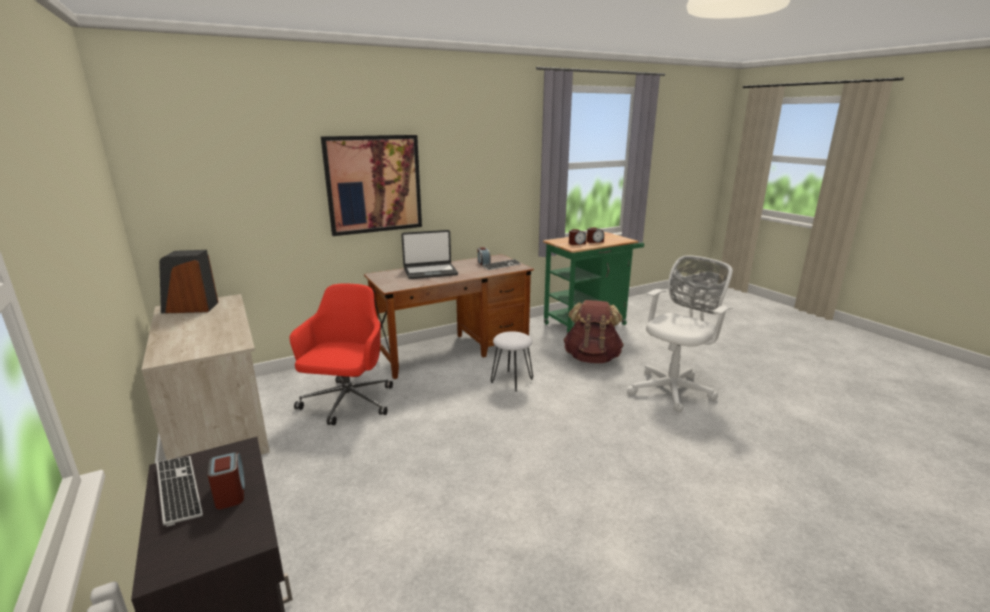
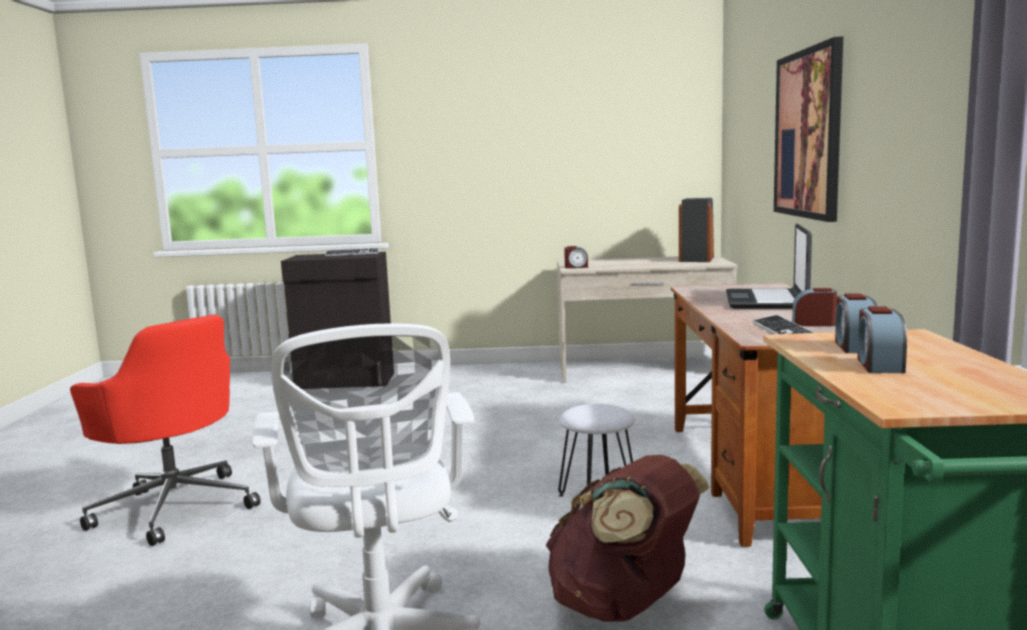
camera: 120 degrees right, 10 degrees down
alarm clock [207,452,245,509] -> alarm clock moved to [564,246,588,268]
red office chair [290,284,393,425] -> red office chair moved to [70,315,261,546]

